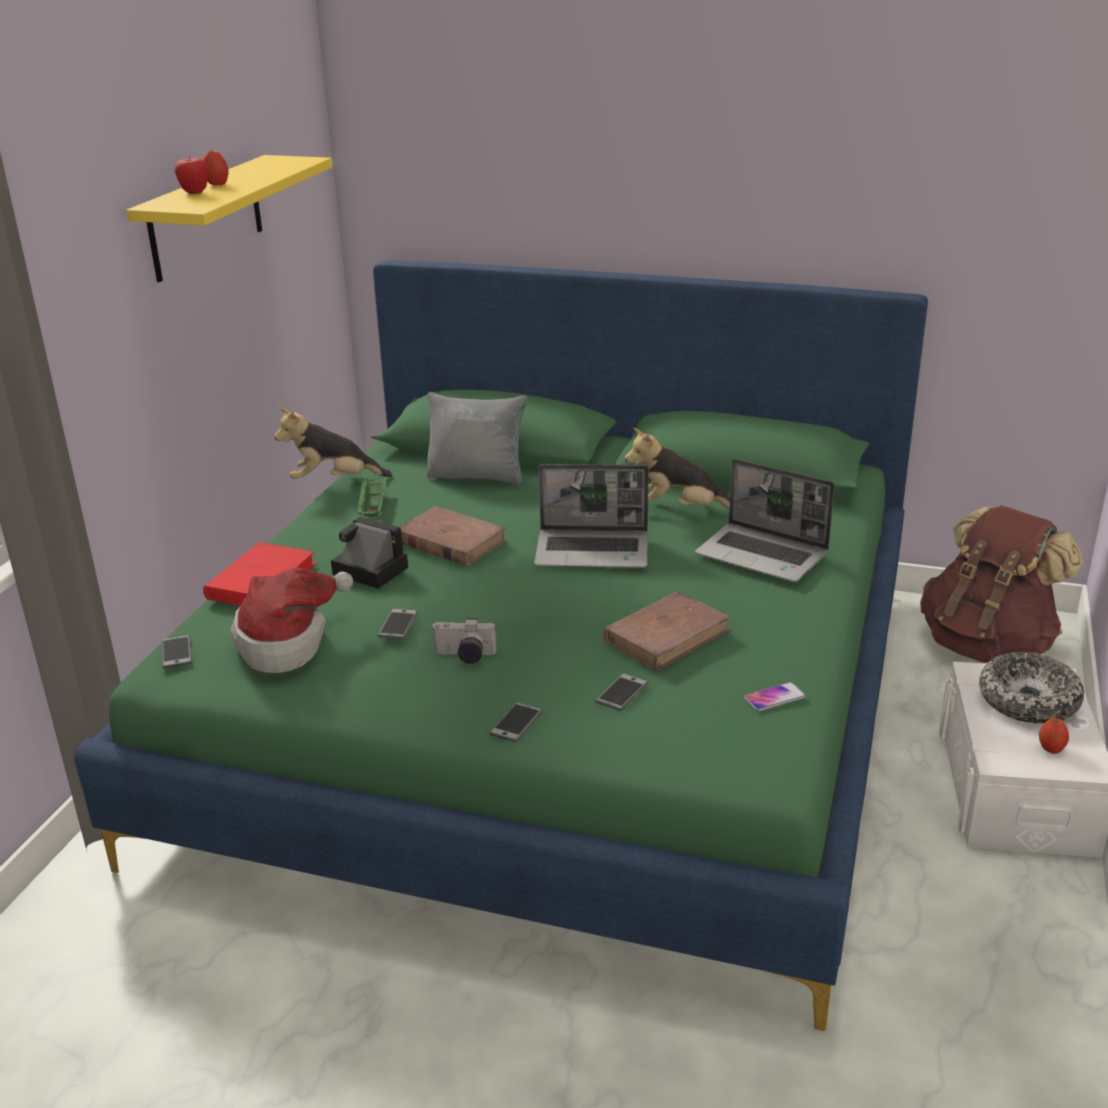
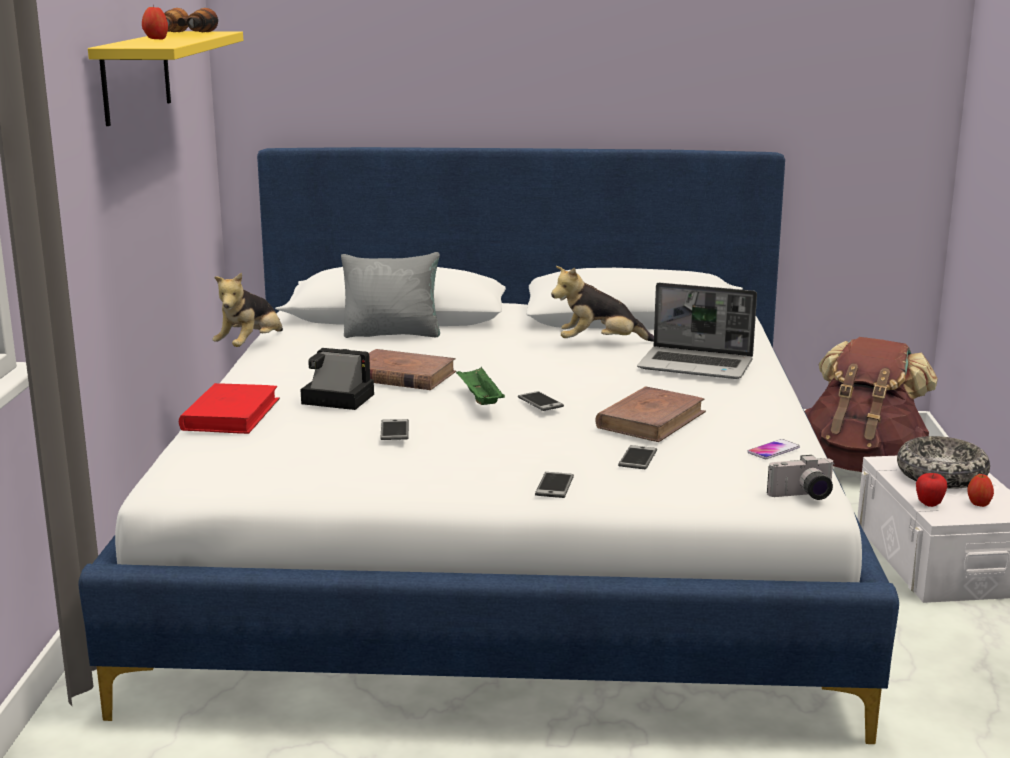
camera: 15 degrees left, 10 degrees down
green bed [74,260,928,1031] -> white bed [78,147,899,744]
phone [161,635,192,669] -> phone moved to [518,391,564,411]
apple [174,157,208,194] -> apple moved to [916,473,947,507]
hat [230,567,353,673] -> none
plush toy [274,407,392,479] -> plush toy turned 45 degrees counterclockwise [213,272,283,347]
green tray [356,475,388,517] -> green tray moved to [456,366,505,405]
camera [431,618,496,664] -> camera moved to [767,455,835,500]
laptop [534,464,649,568] -> none
none -> binoculars [164,8,218,32]

